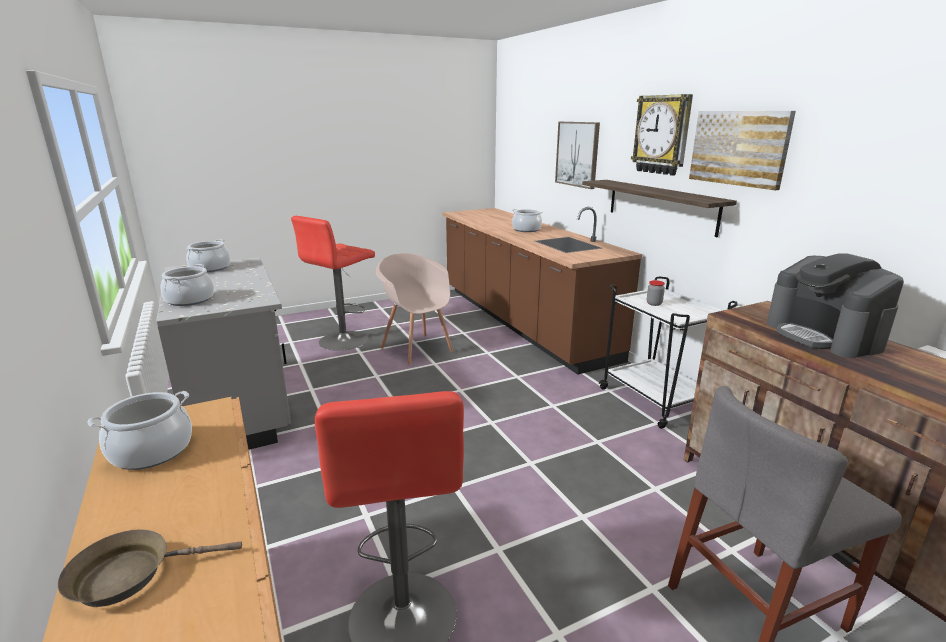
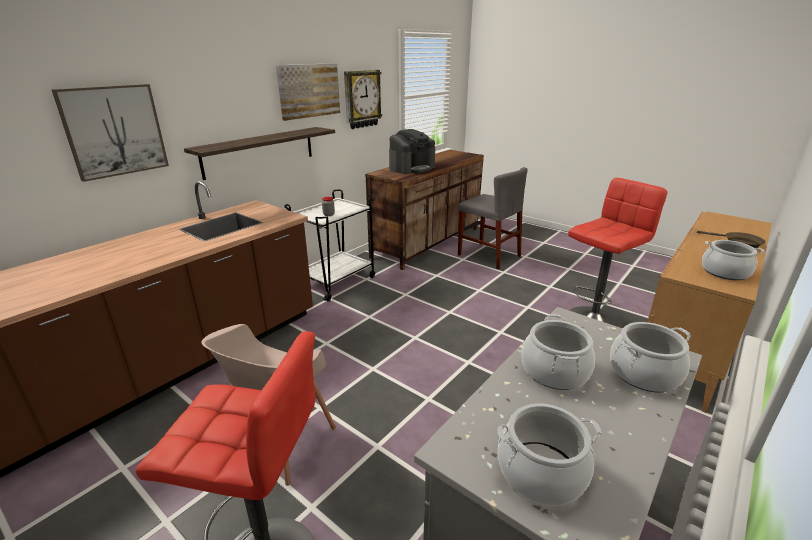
camera: 115 degrees left, 5 degrees up
cooking pot [512,209,543,232] -> cooking pot moved to [521,314,595,390]
wall clock [631,94,693,176] -> wall clock moved to [344,70,382,129]

